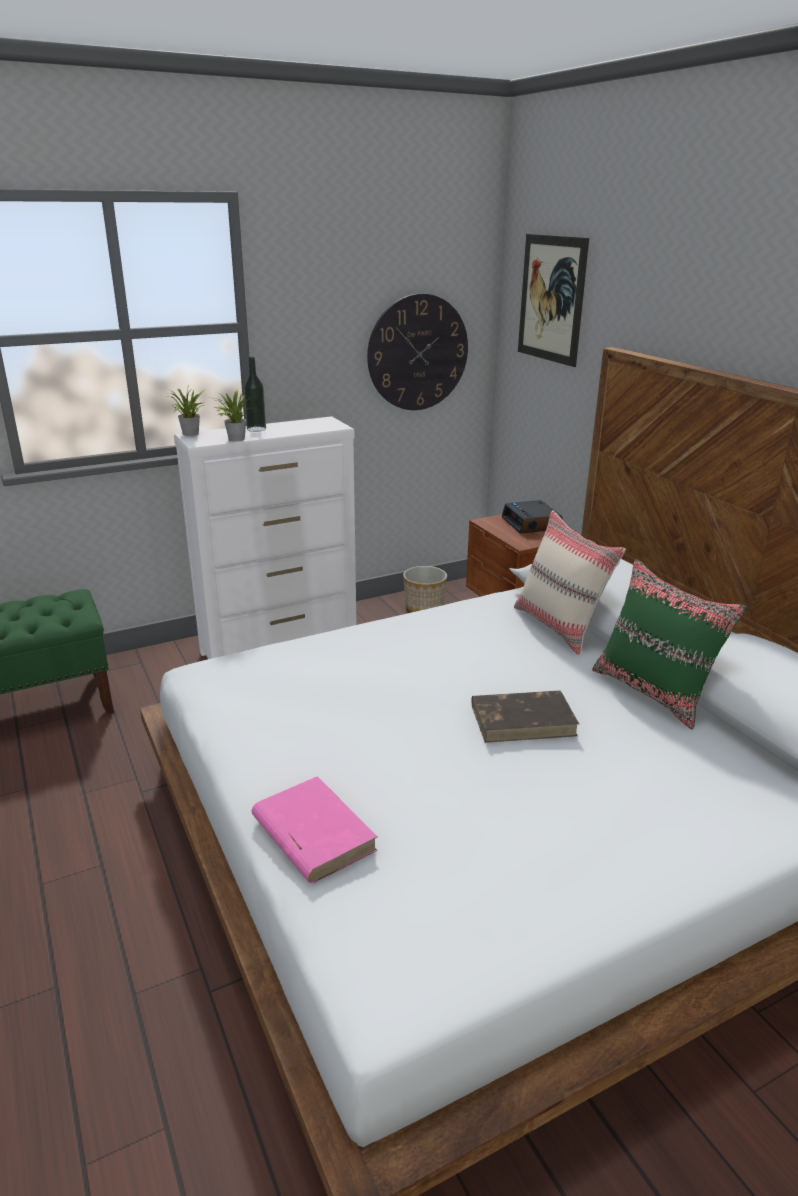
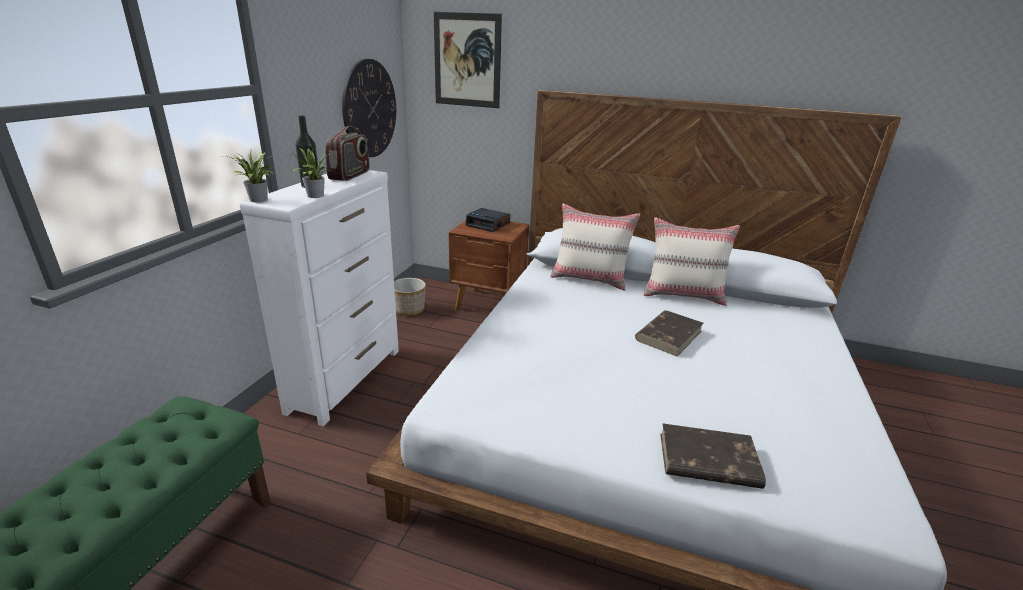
camera: 45 degrees left, 0 degrees up
pink book [251,776,378,883] -> brown book [660,423,766,489]
green pillow [592,559,747,730] -> beige pillow [644,217,740,306]
none -> radio [325,126,370,181]

